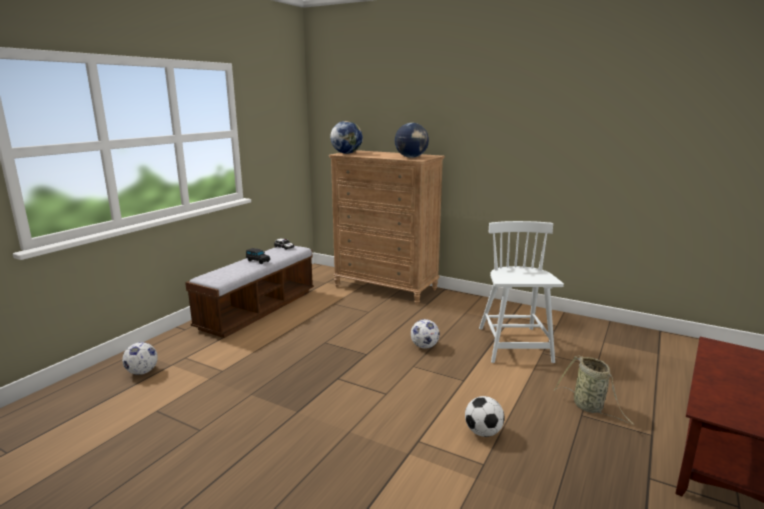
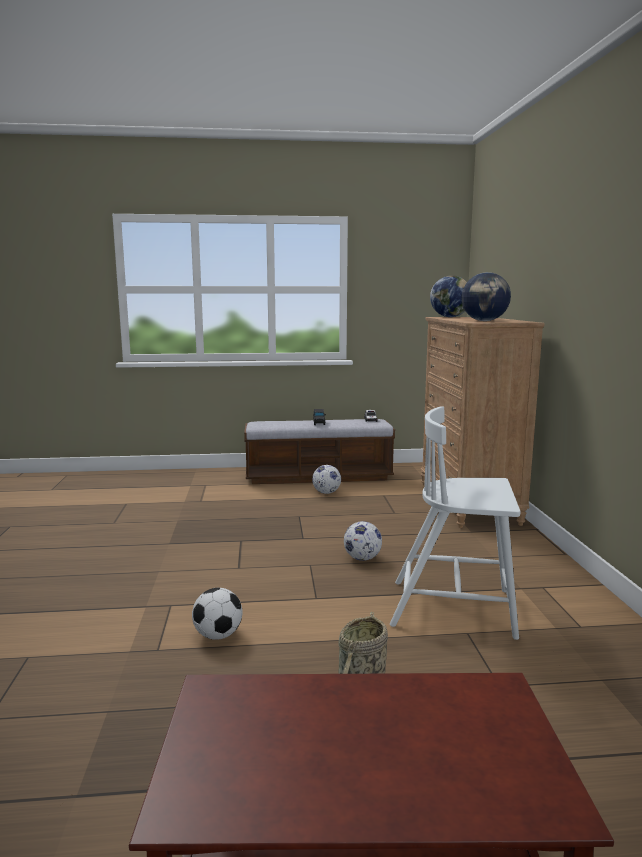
camera: 55 degrees right, 5 degrees down
football [122,342,158,375] -> football moved to [312,465,341,494]
white chair [479,221,564,363] -> white chair turned 135 degrees counterclockwise [390,406,520,640]

